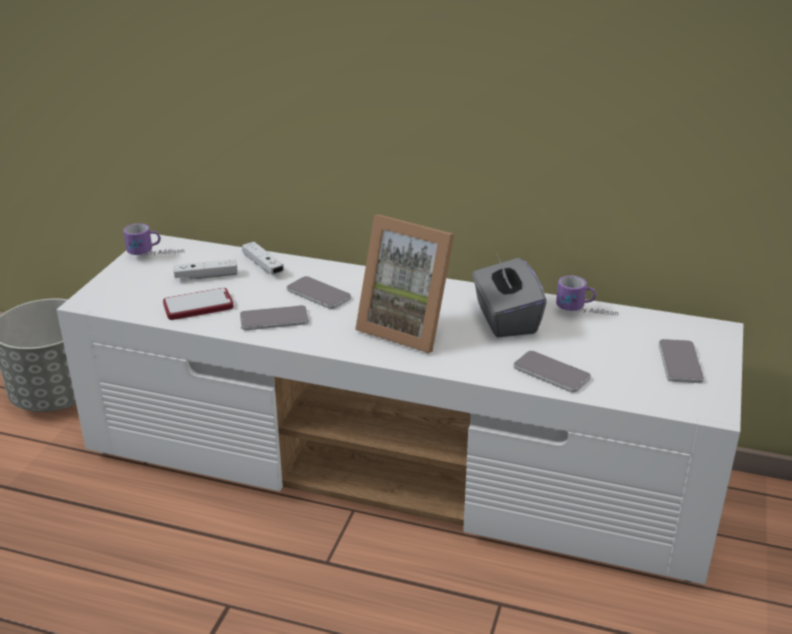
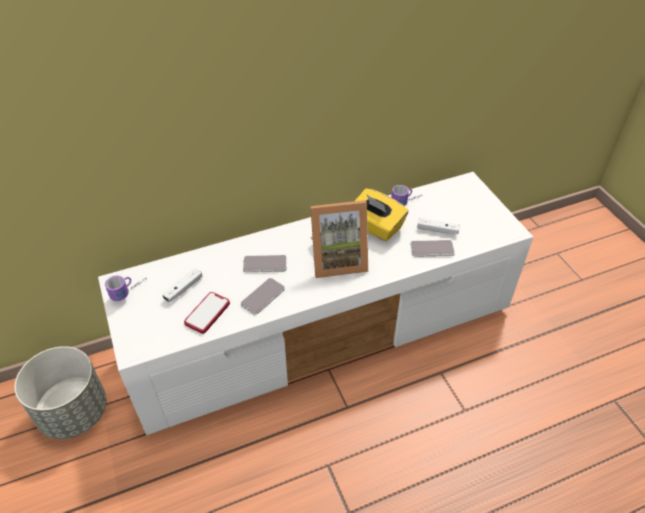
camera: 40 degrees left, 15 degrees up
white game controller [242,242,284,275] -> white game controller moved to [417,218,460,234]
grey tissue box [472,254,547,337] -> yellow tissue box [355,189,408,241]
phone [659,339,704,383] -> none

